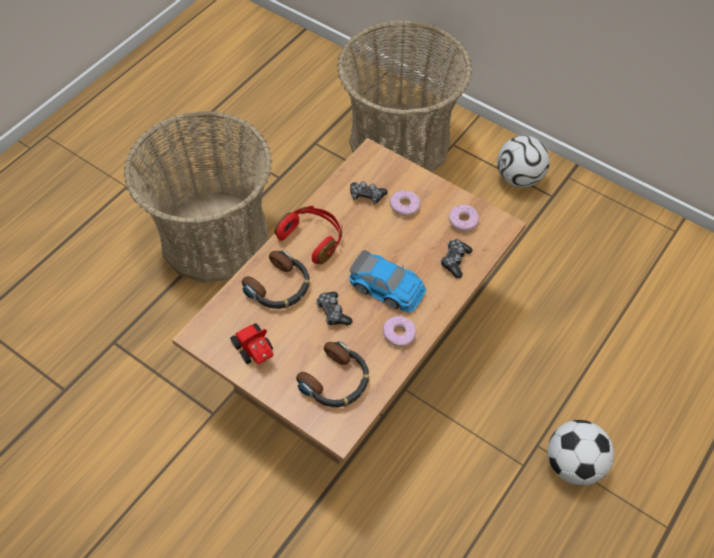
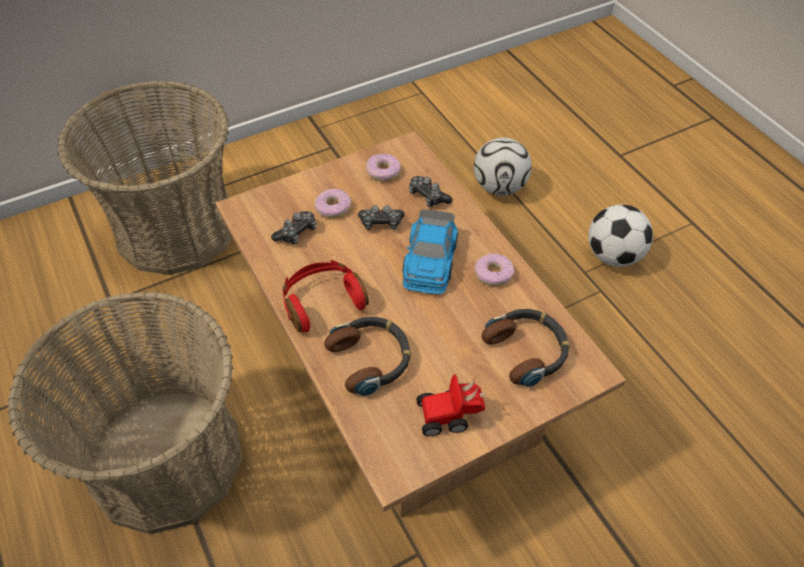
camera: 65 degrees left, 5 degrees down
game controller [316,292,353,325] -> game controller moved to [358,205,404,230]
toy car [349,250,426,313] -> toy car turned 135 degrees clockwise [402,210,458,294]
football [497,135,550,188] -> football moved to [474,137,532,196]

